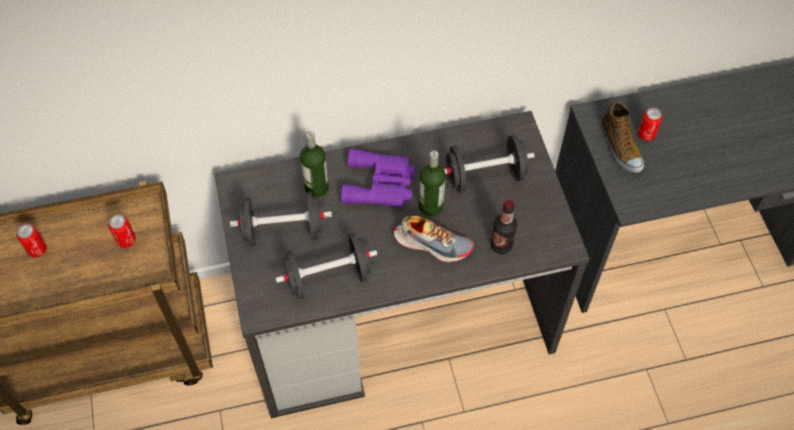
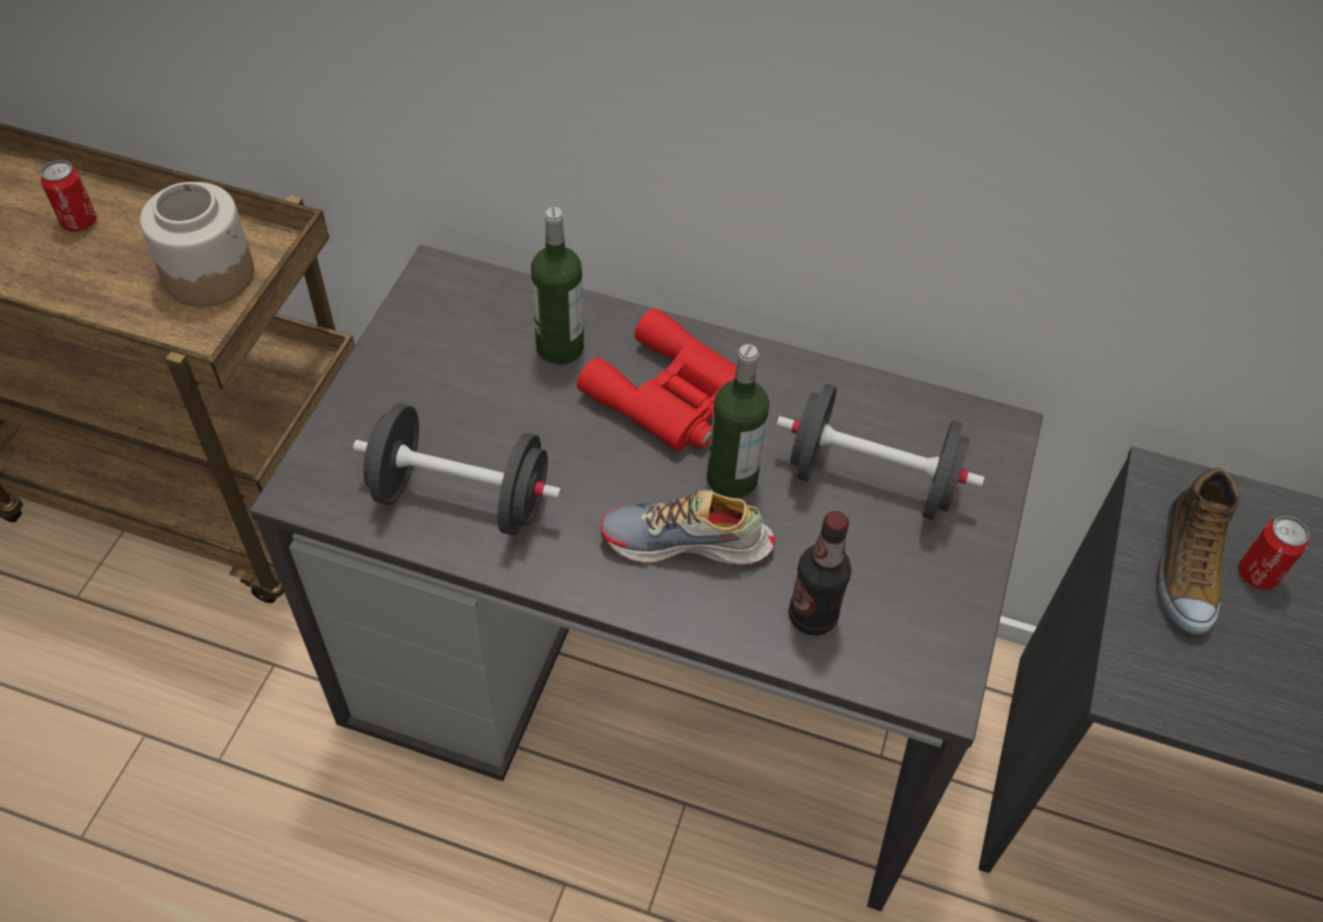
camera: 30 degrees right, 5 degrees down
can [108,214,136,248] -> jar [140,182,254,307]
black dumbbell [230,192,332,246] -> none
purple binoculars [341,149,415,207] -> red binoculars [577,308,737,451]
shoe [394,216,474,262] -> shoe turned 135 degrees clockwise [600,490,775,565]

